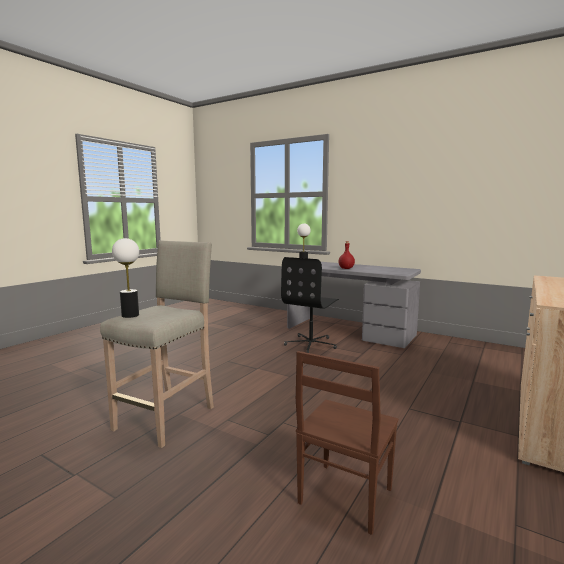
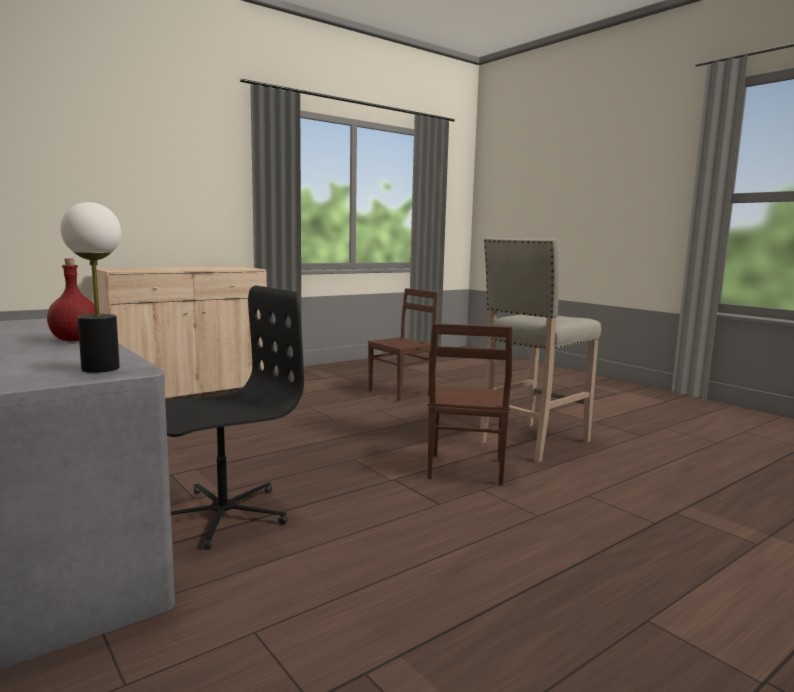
camera: 160 degrees left, 0 degrees up
table lamp [112,238,139,318] -> none
none -> brown chair [428,323,512,485]

